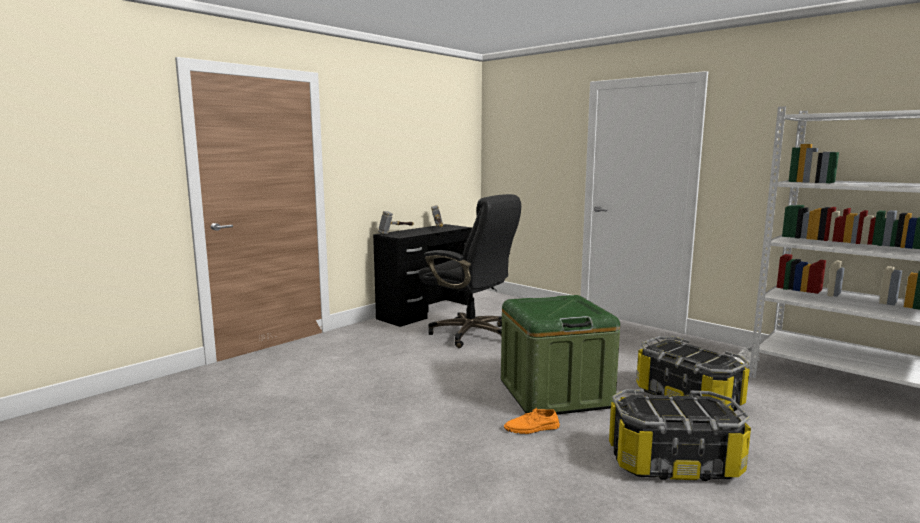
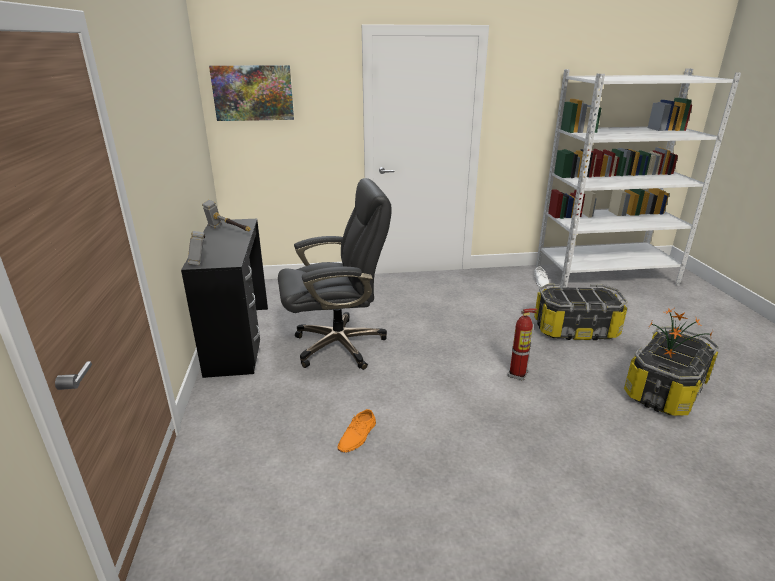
camera: 50 degrees left, 15 degrees up
green storage box [501,295,620,415] -> fire extinguisher [508,308,537,381]
orange shoe [504,408,560,434] -> orange shoe moved to [338,409,376,453]
none -> picture [209,65,294,121]
none -> potted plant [650,309,713,357]

